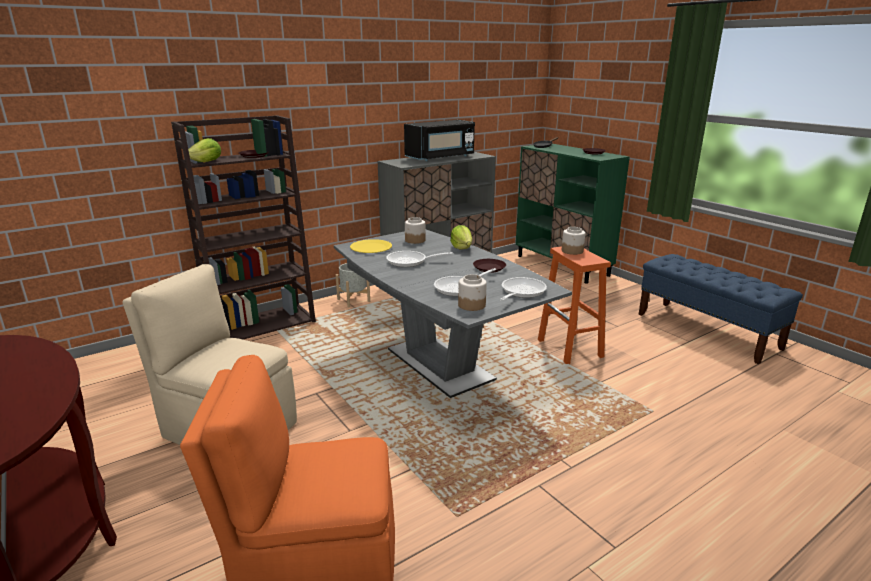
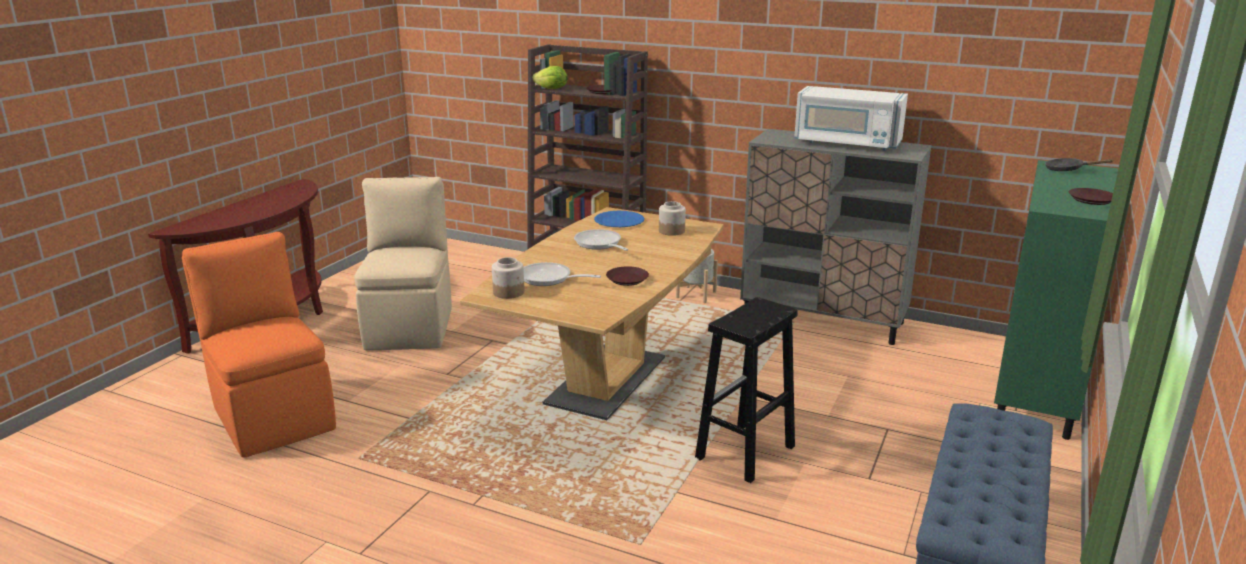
camera: 60 degrees right, 0 degrees up
grey dining table [334,229,572,398] -> brown dining table [460,207,724,420]
yellow plate [350,239,392,253] -> blue plate [594,211,644,227]
black microwave [404,120,475,161] -> white microwave [794,86,908,150]
lettuce [450,225,472,249] -> none
frying pan [500,277,547,301] -> none
orange stool [538,246,611,364] -> black stool [695,297,798,483]
jar [562,227,585,255] -> none

